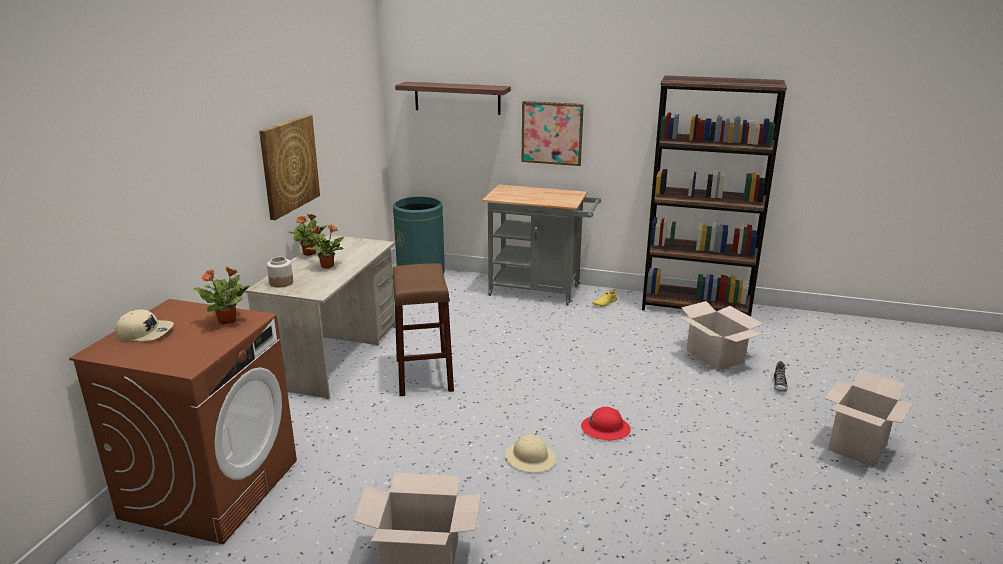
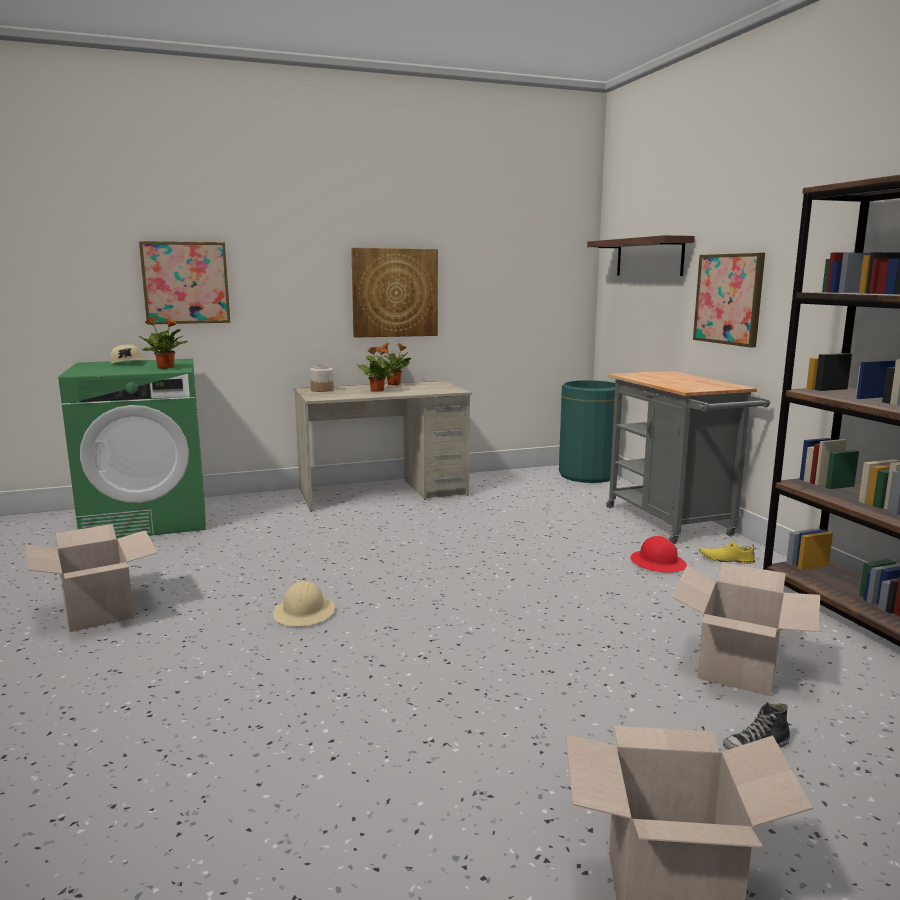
camera: 55 degrees right, 10 degrees down
brown washing machine [69,299,297,544] -> green washing machine [58,359,206,538]
brown stool [392,263,454,396] -> none
red hard hat [581,407,631,440] -> red hard hat moved to [630,536,687,573]
none -> picture [139,241,231,324]

